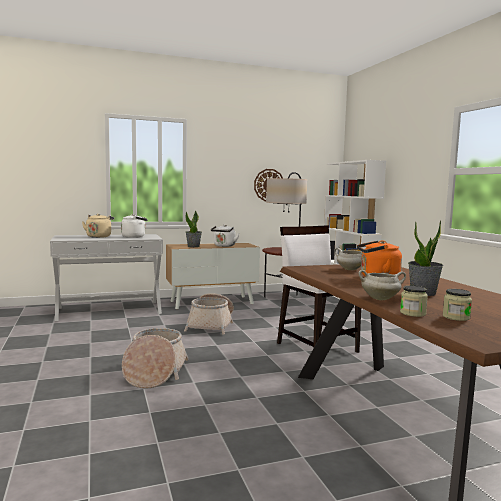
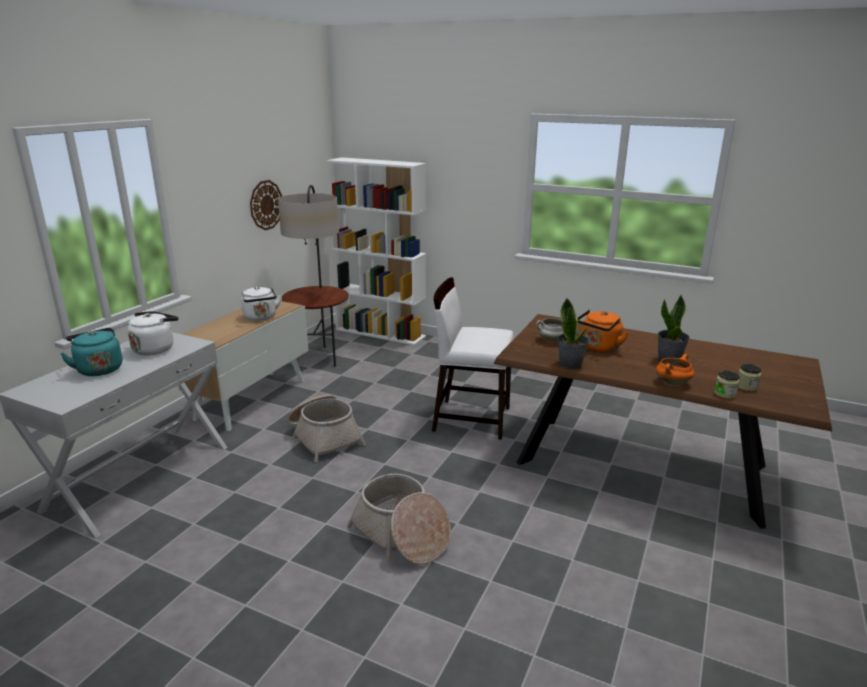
camera: 45 degrees left, 15 degrees up
beige kettle [82,214,114,238] -> turquoise kettle [60,328,122,376]
potted plant [185,210,202,247] -> potted plant moved to [558,298,589,369]
white cooking pot [358,270,406,300] -> orange cooking pot [656,354,694,386]

